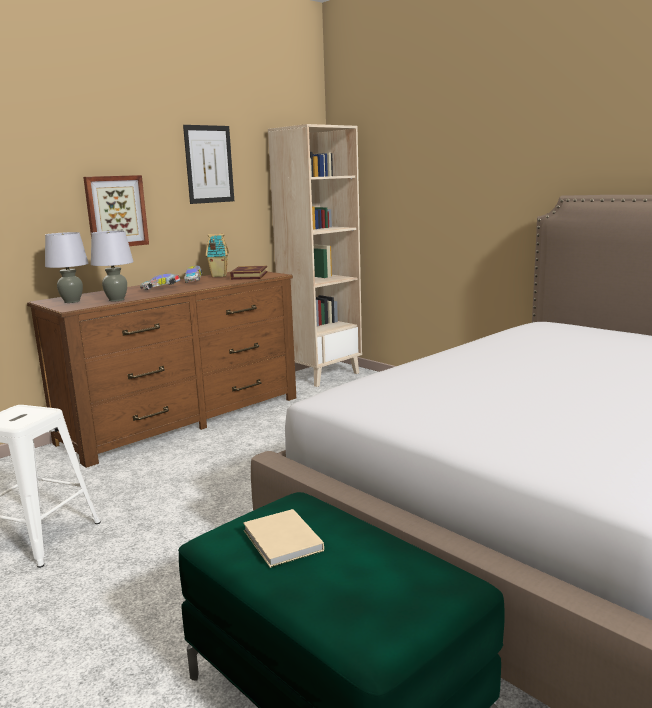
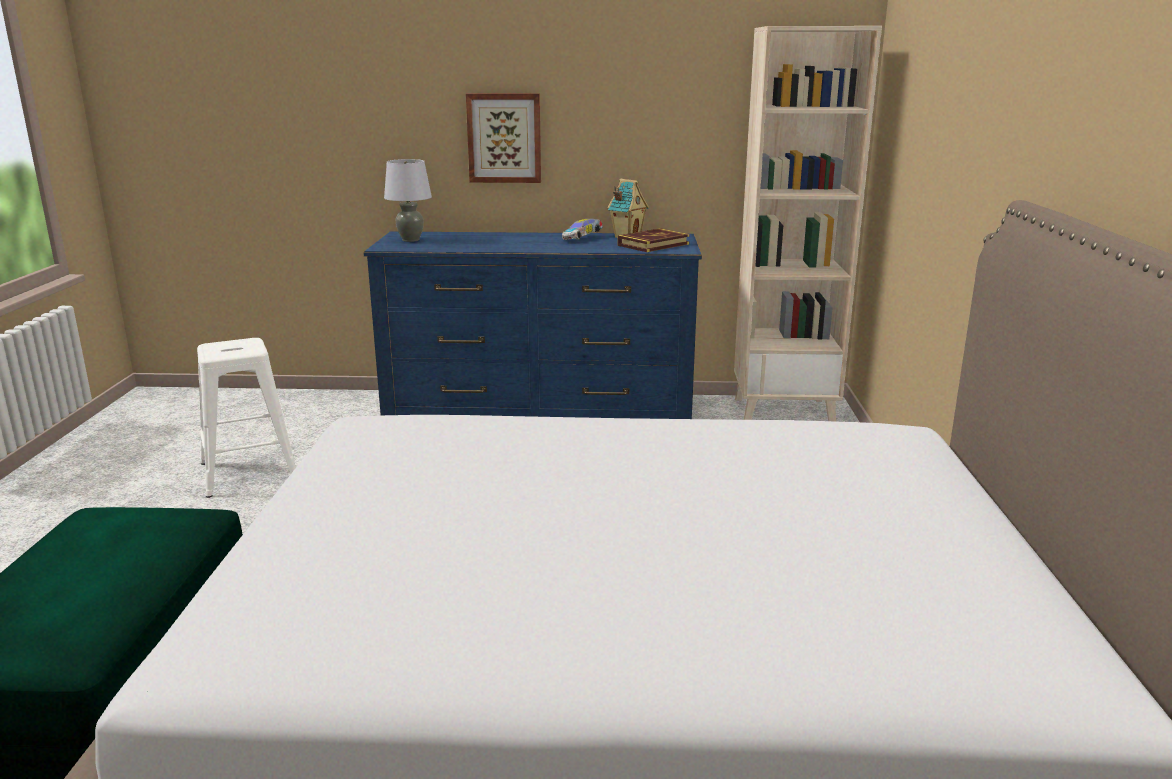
camera: 45 degrees right, 5 degrees up
brown dresser [27,272,296,468] -> blue dresser [363,231,702,419]
grey table lamp [91,231,133,302] -> none
toy car [140,273,180,290] -> none
picture [183,125,234,204] -> none
beige book [243,509,324,568] -> none

